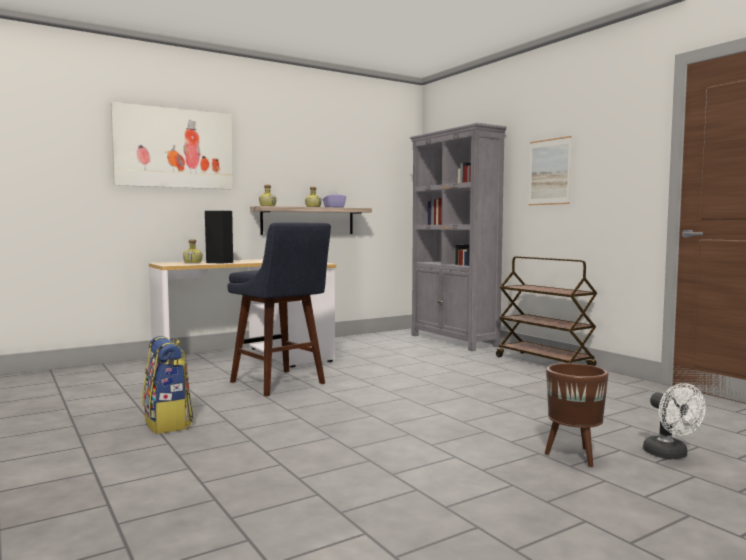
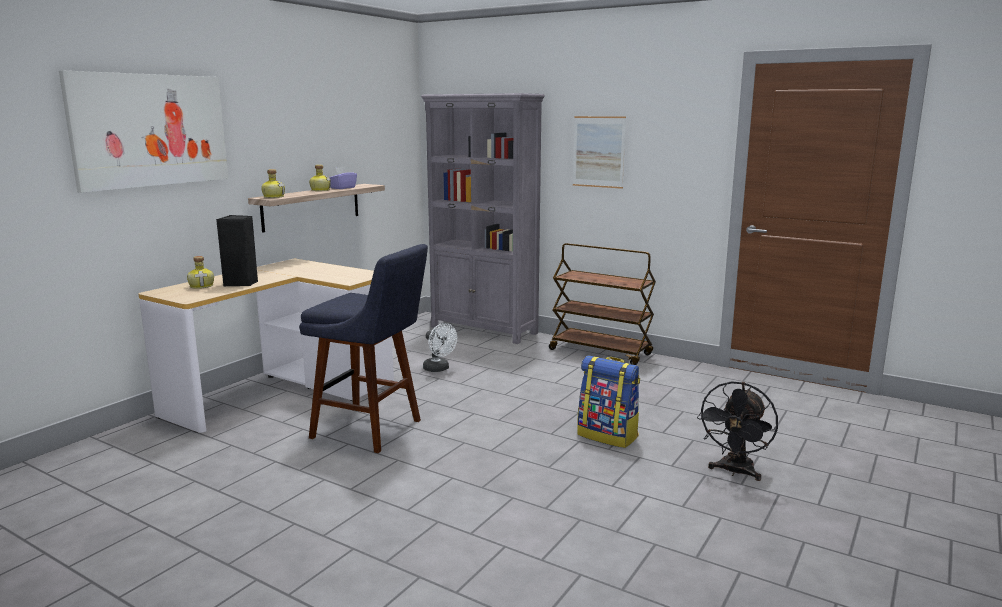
camera: 25 degrees left, 10 degrees up
backpack [142,336,194,434] -> backpack moved to [578,356,640,448]
brown planter [545,363,609,467] -> black fan [697,381,778,481]
white fan [643,383,706,459] -> white fan moved to [423,323,457,372]

